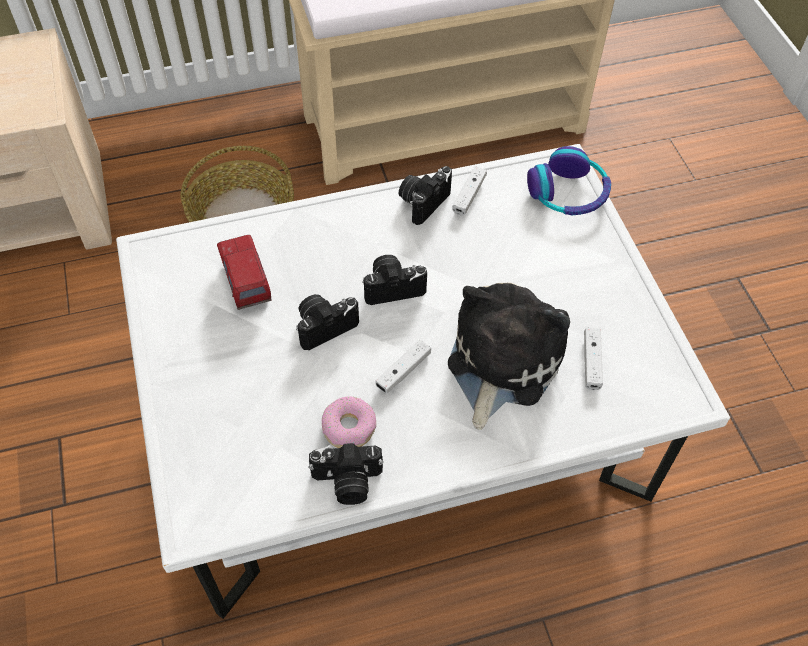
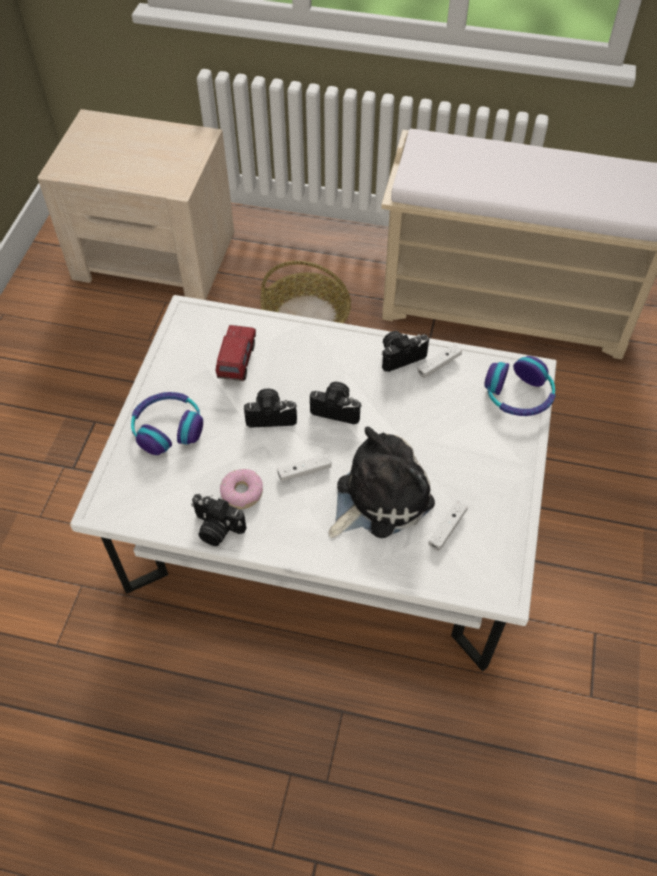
camera: 30 degrees right, 0 degrees up
none -> headphones [131,392,203,455]

